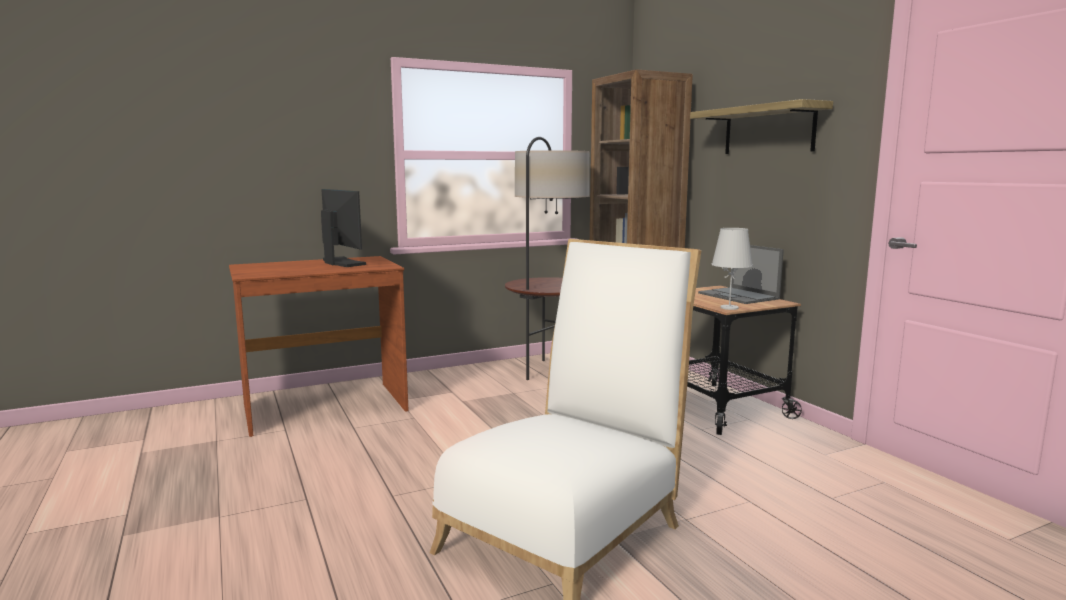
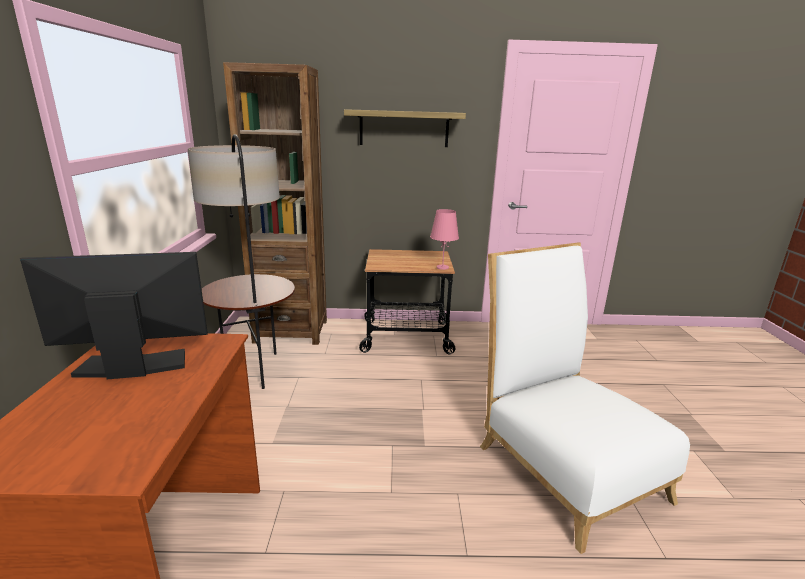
camera: 65 degrees left, 10 degrees up
laptop [698,245,784,304] -> none
white table lamp [711,228,753,310] -> pink table lamp [430,209,459,270]

